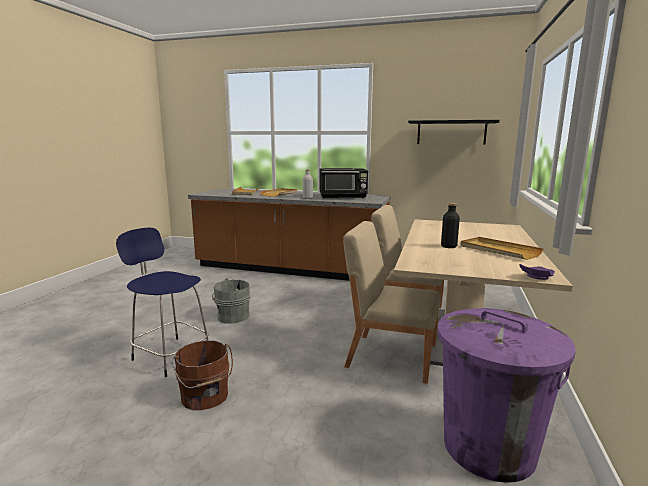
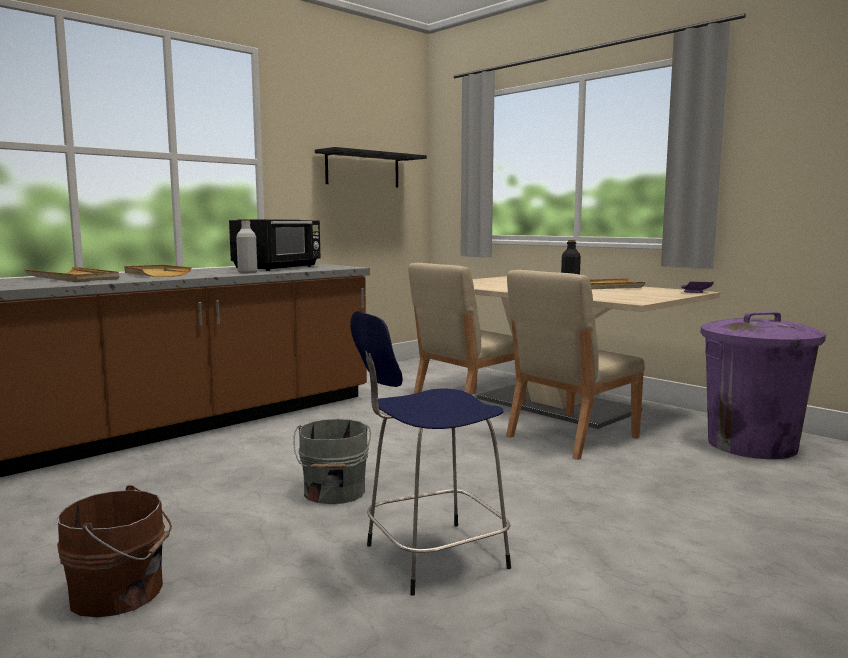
camera: 60 degrees left, 5 degrees down
brown bucket [172,341,233,410] -> brown bucket moved to [57,485,172,617]

